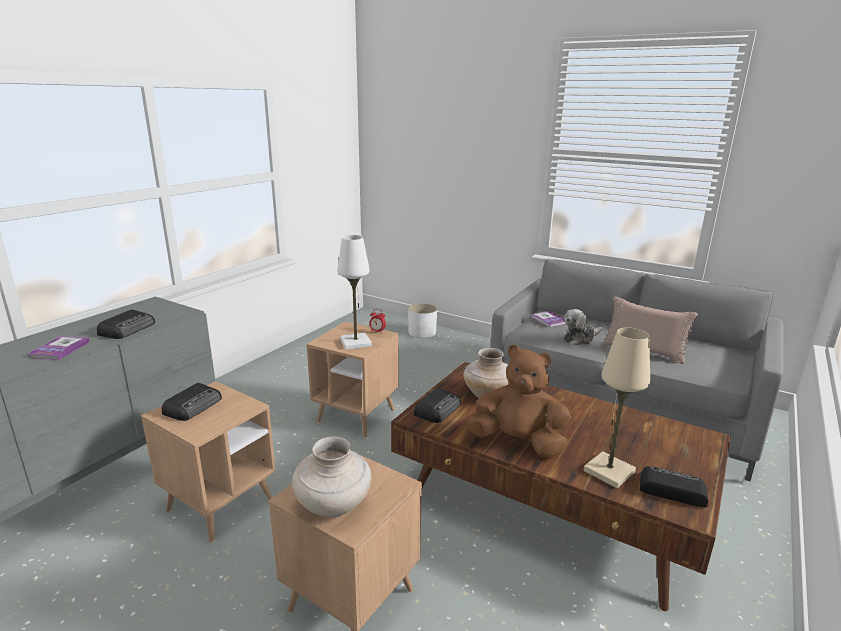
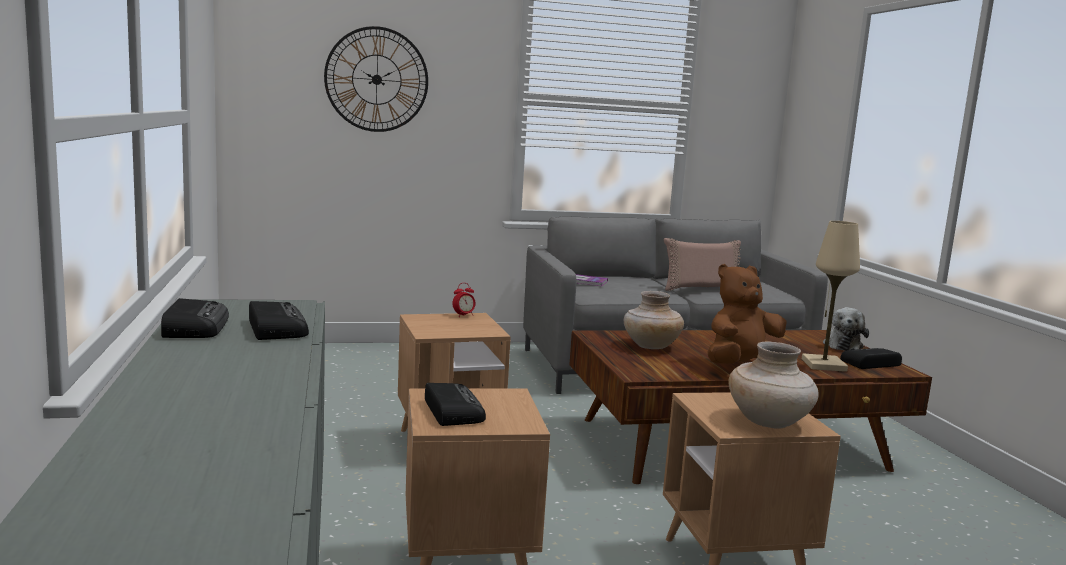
camera: 45 degrees left, 10 degrees down
book [28,336,90,360] -> none
white table lamp [337,235,372,350] -> none
white planter [408,303,437,338] -> none
radio [414,387,461,423] -> radio moved to [161,298,229,338]
plush toy [563,309,602,345] -> plush toy moved to [823,307,869,351]
none -> wall clock [324,26,428,132]

